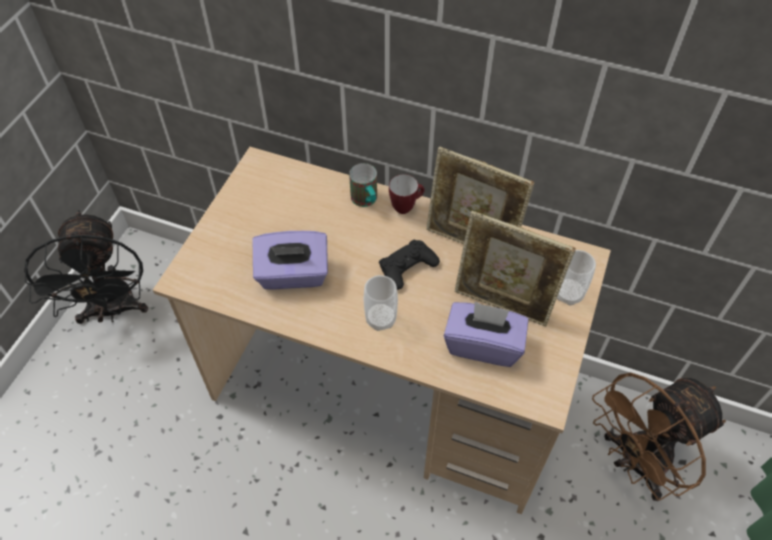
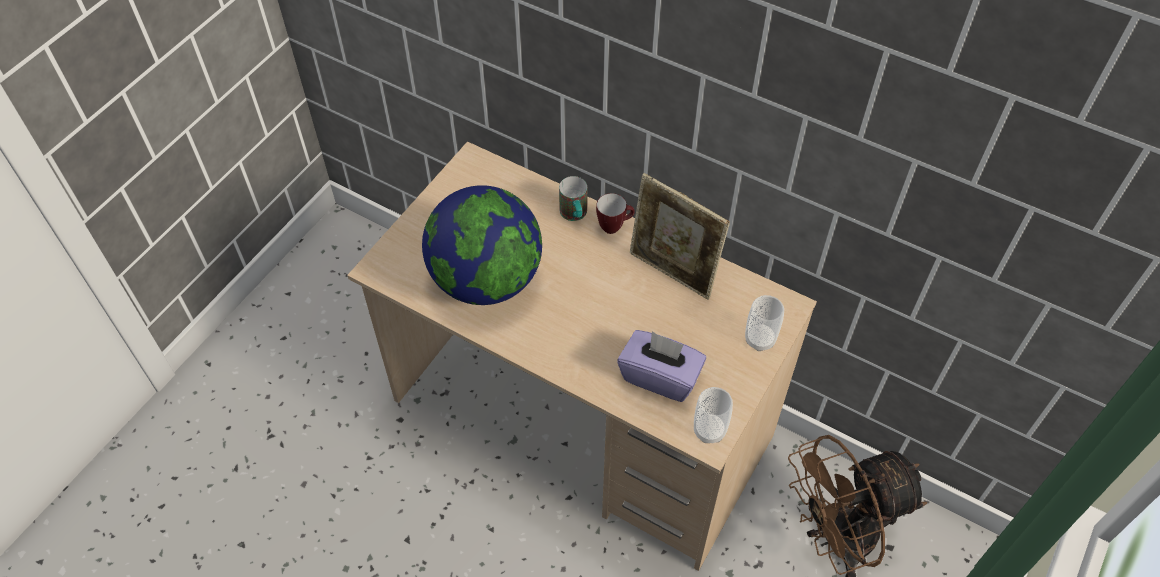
camera: 10 degrees right, 0 degrees up
black fan [24,210,148,324] -> none
purple tissue box [252,231,328,290] -> globe [422,185,542,305]
cup [364,275,398,331] -> cup moved to [694,387,733,443]
black game controller [379,239,440,290] -> none
picture frame [455,211,576,326] -> none

